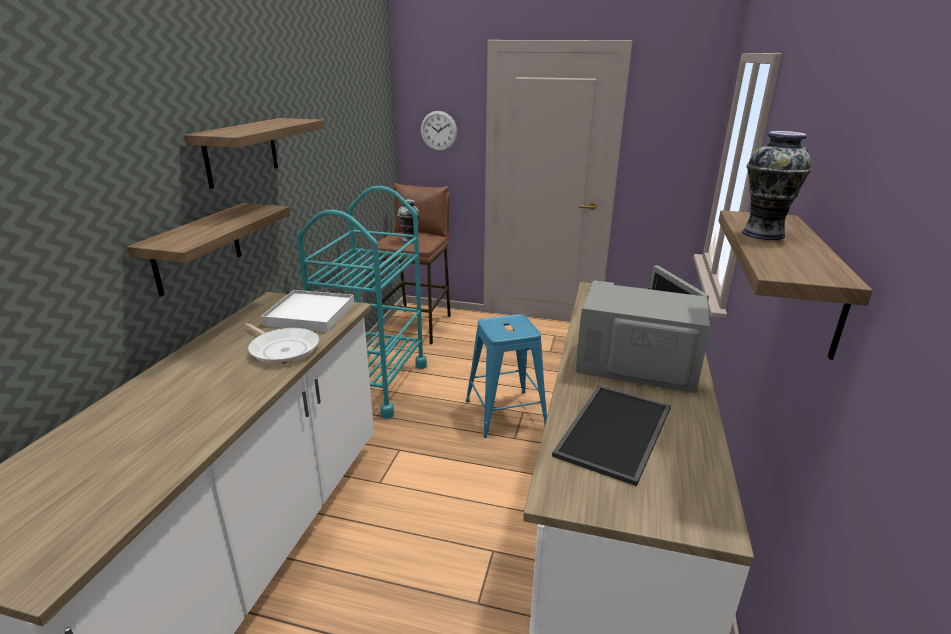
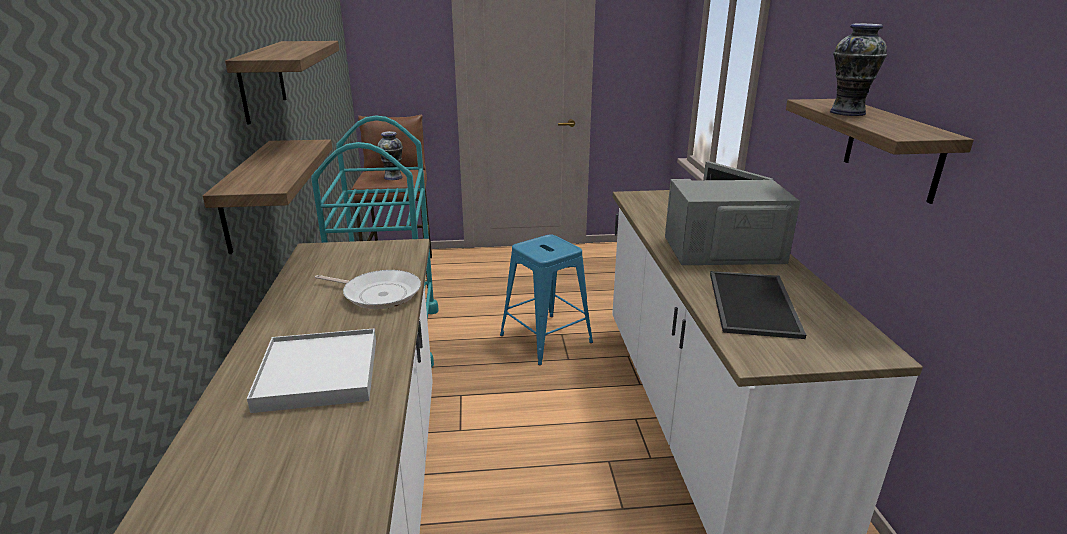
camera: 20 degrees left, 0 degrees up
white tray [261,290,354,332] -> white tray moved to [247,328,376,413]
wall clock [420,111,458,151] -> none

